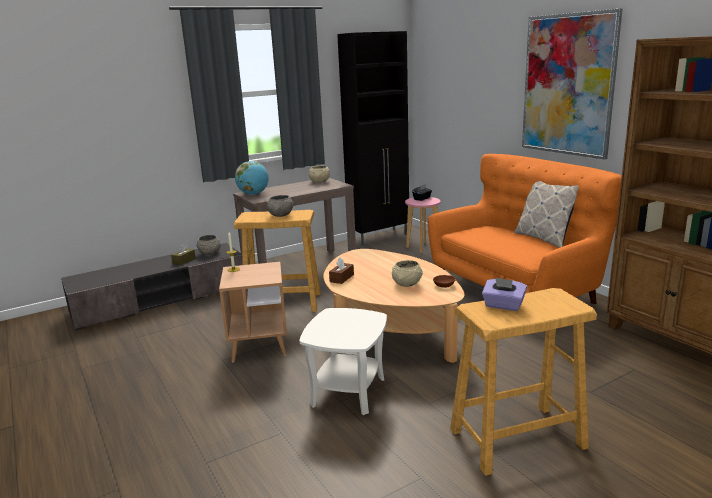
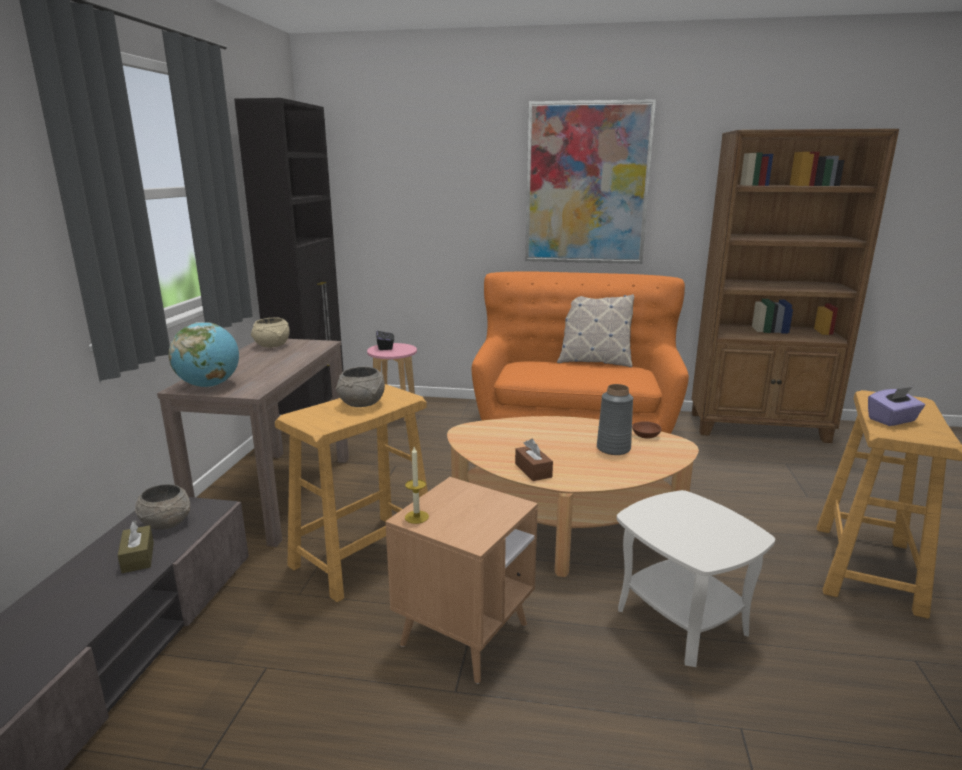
camera: 50 degrees left, 0 degrees up
beige bowl [392,260,423,287] -> grey vase [597,384,633,455]

